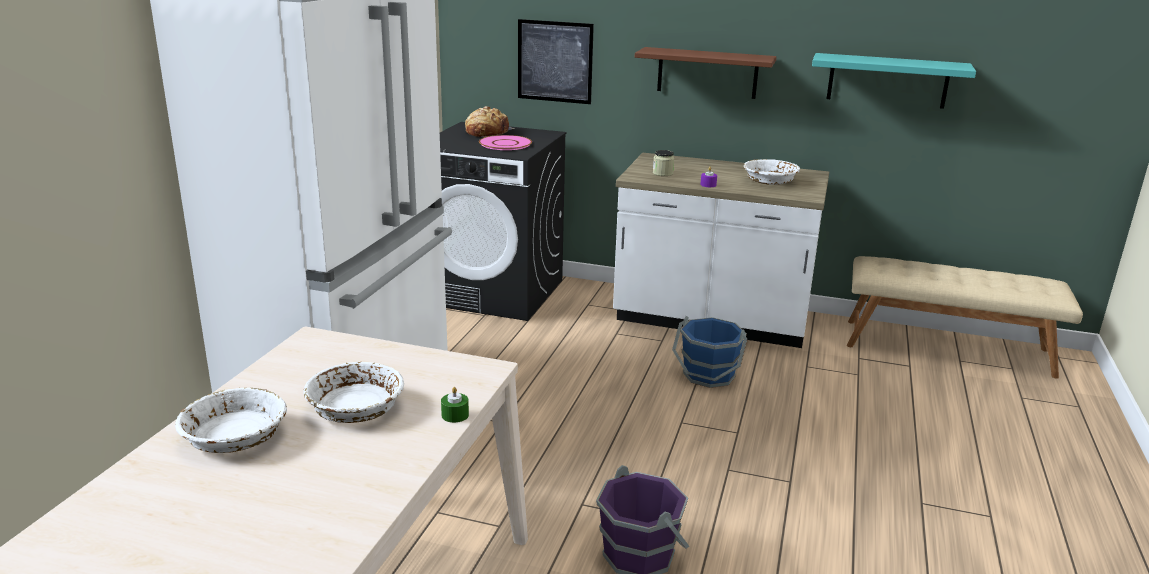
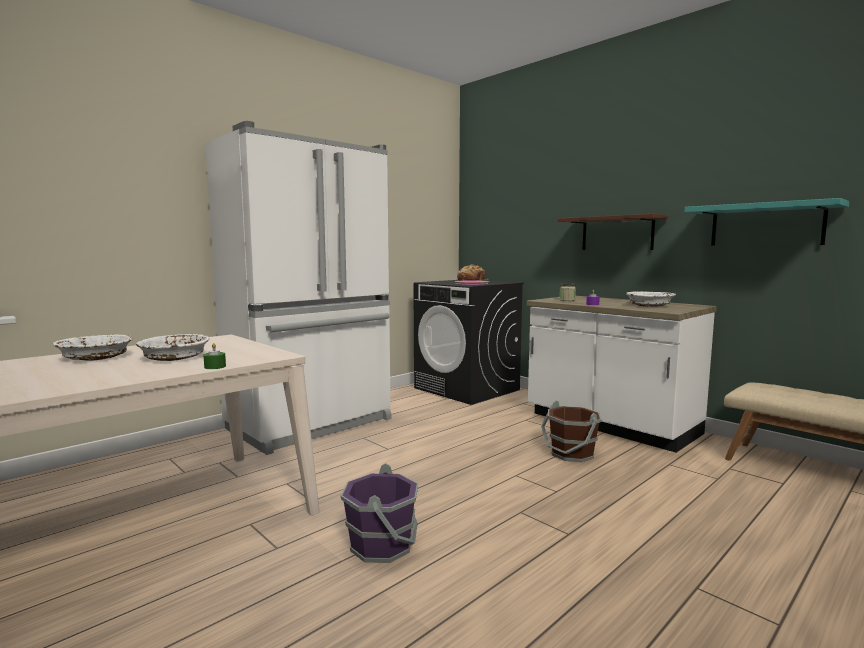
camera: 30 degrees right, 15 degrees down
picture [518,19,594,104] -> none
blue bucket [672,316,747,388] -> brown bucket [541,400,601,462]

